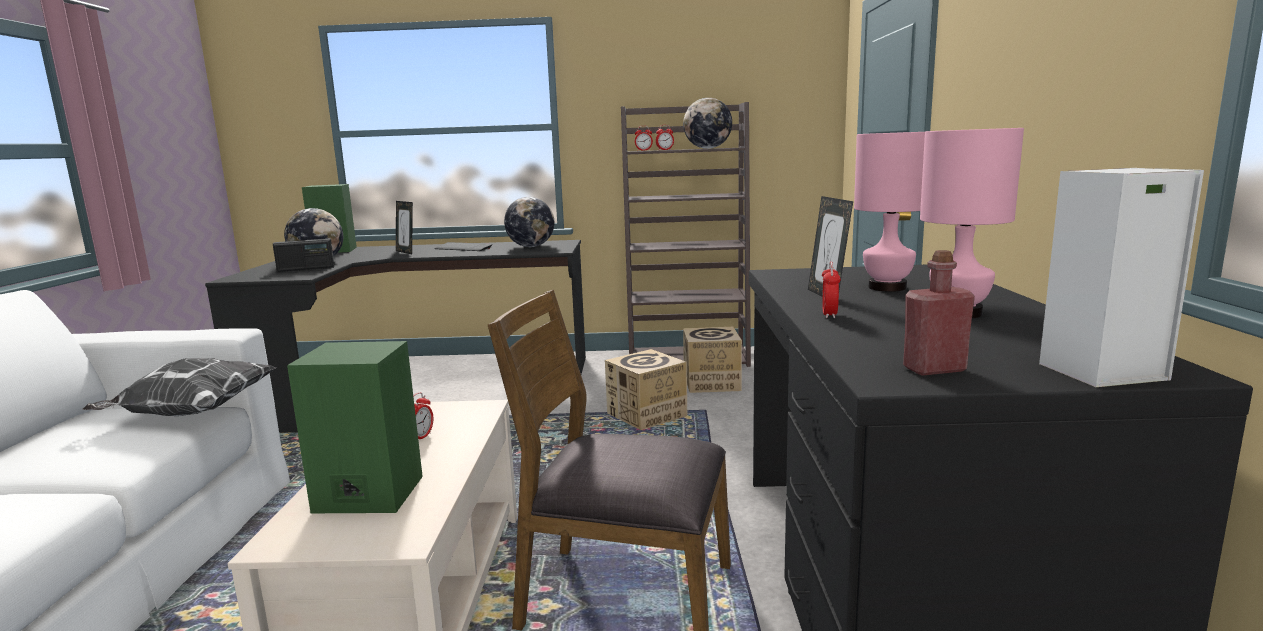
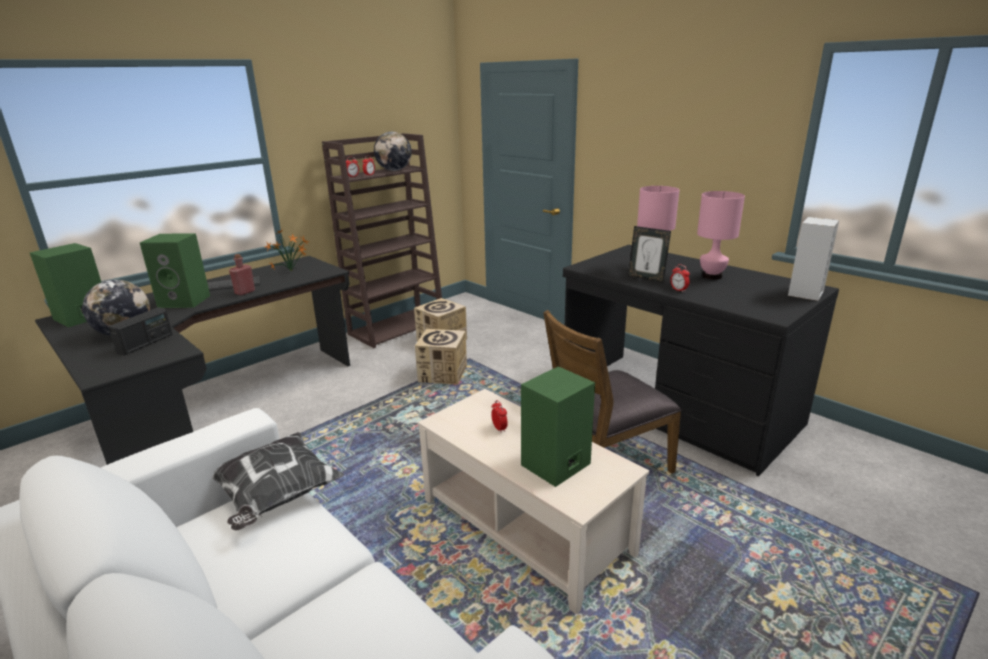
camera: 45 degrees left, 10 degrees up
picture frame [396,201,413,254] -> green speaker [140,233,210,308]
globe [504,197,554,247] -> potted plant [265,229,309,271]
red bottle [903,250,975,376] -> red bottle moved to [229,254,255,295]

